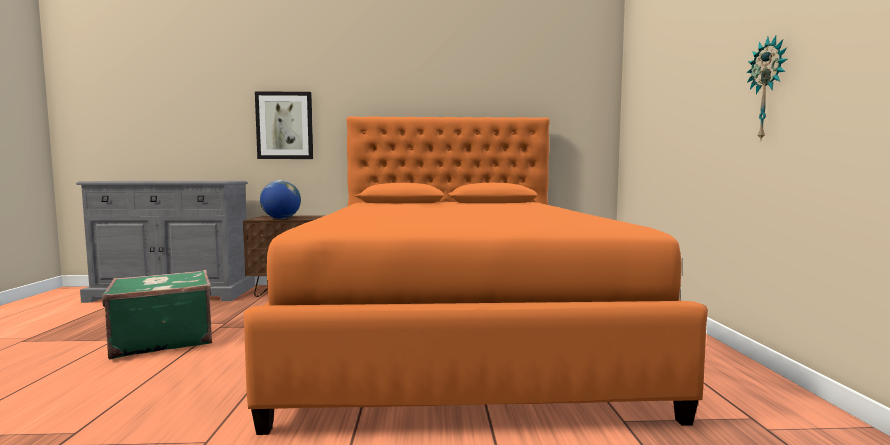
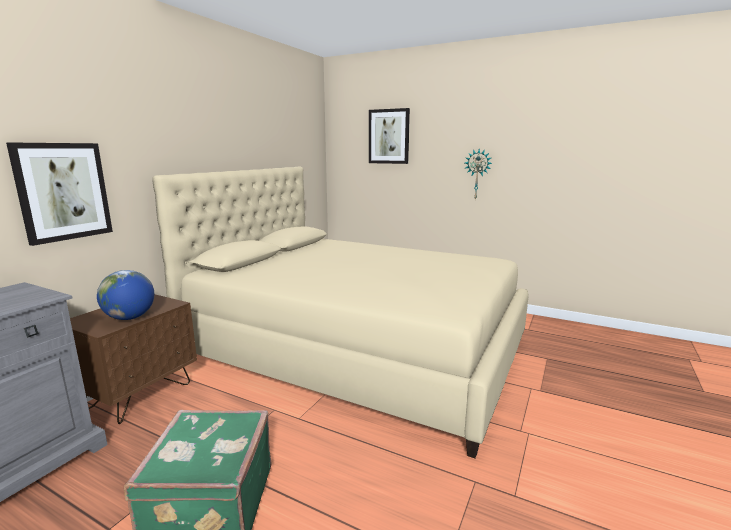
camera: 60 degrees left, 10 degrees up
orange bed [244,116,708,435] -> beige bed [152,167,529,458]
none -> picture [369,108,410,164]

